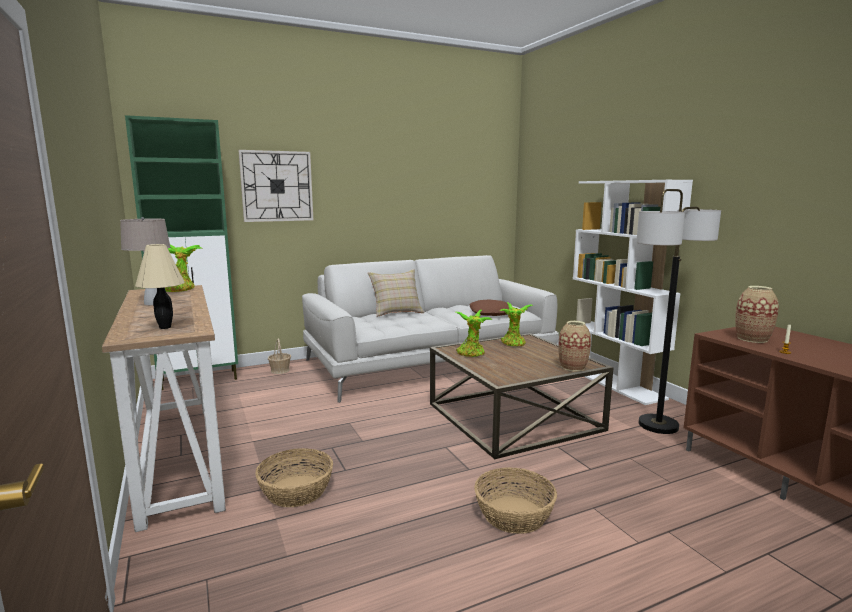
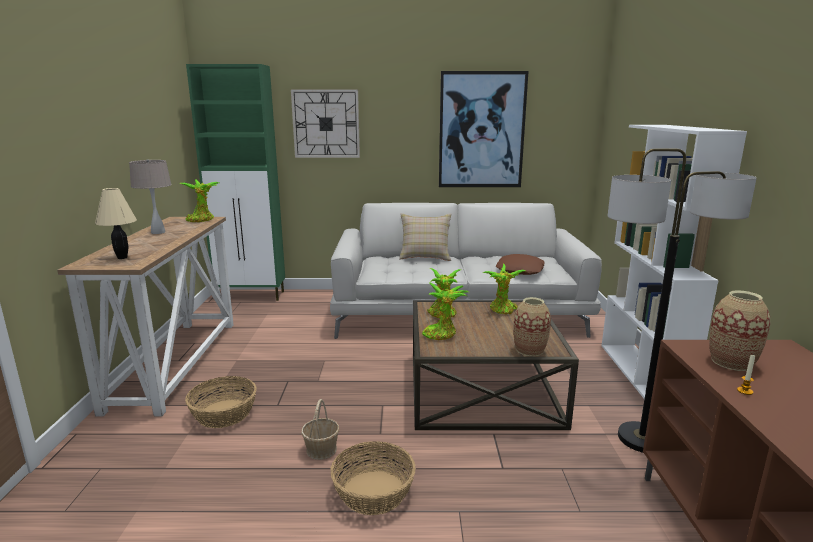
camera: 25 degrees right, 5 degrees up
basket [268,339,291,374] -> basket moved to [301,399,339,460]
none -> potted plant [422,282,469,340]
none -> picture [439,71,529,187]

